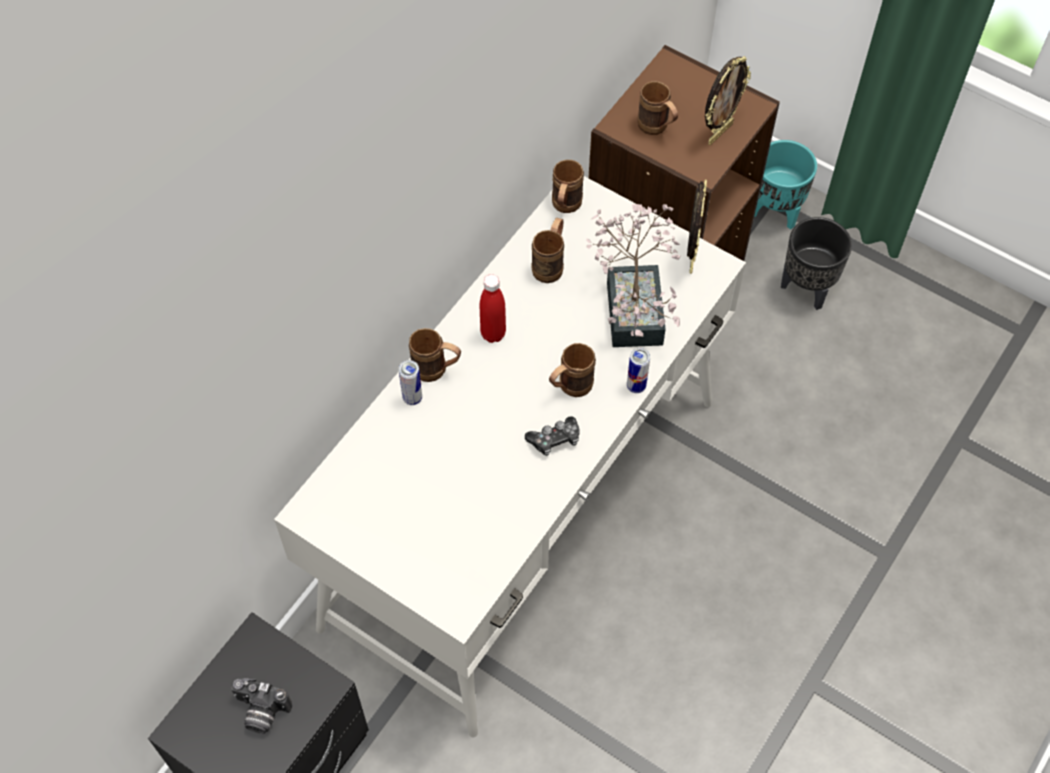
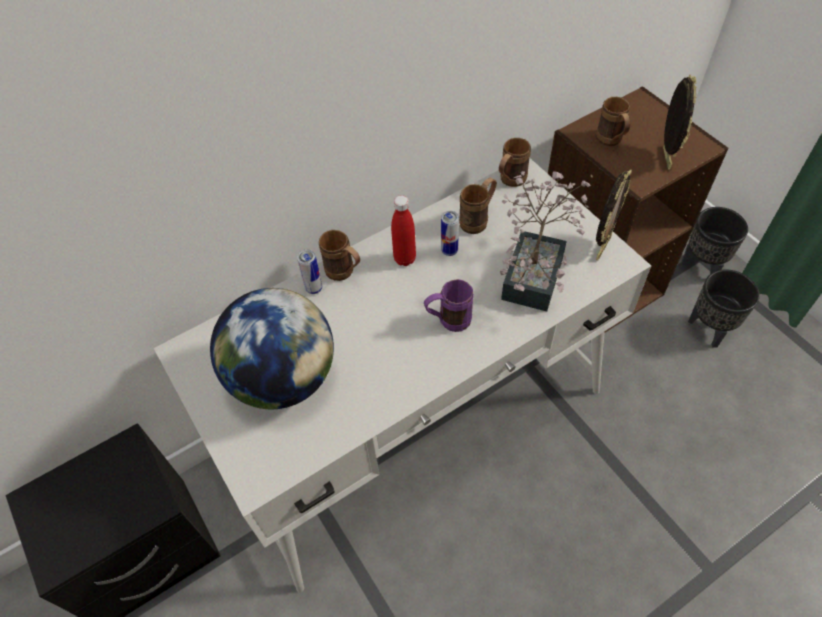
camera: 25 degrees right, 5 degrees down
camera [231,678,292,734] -> none
game controller [525,416,580,456] -> none
brown mug [549,343,596,397] -> purple mug [424,279,474,332]
can [627,348,650,393] -> can moved to [441,211,459,256]
picture frame [705,56,751,145] -> picture frame turned 60 degrees counterclockwise [663,75,697,170]
turquoise planter [754,140,817,230] -> black planter [681,207,748,274]
none -> globe [210,288,334,409]

